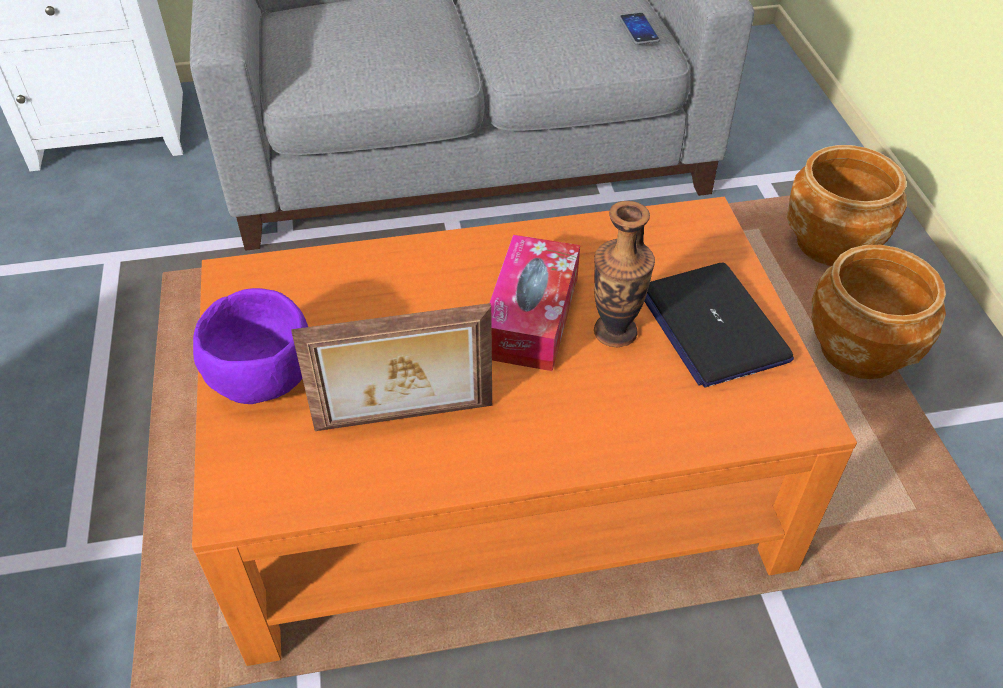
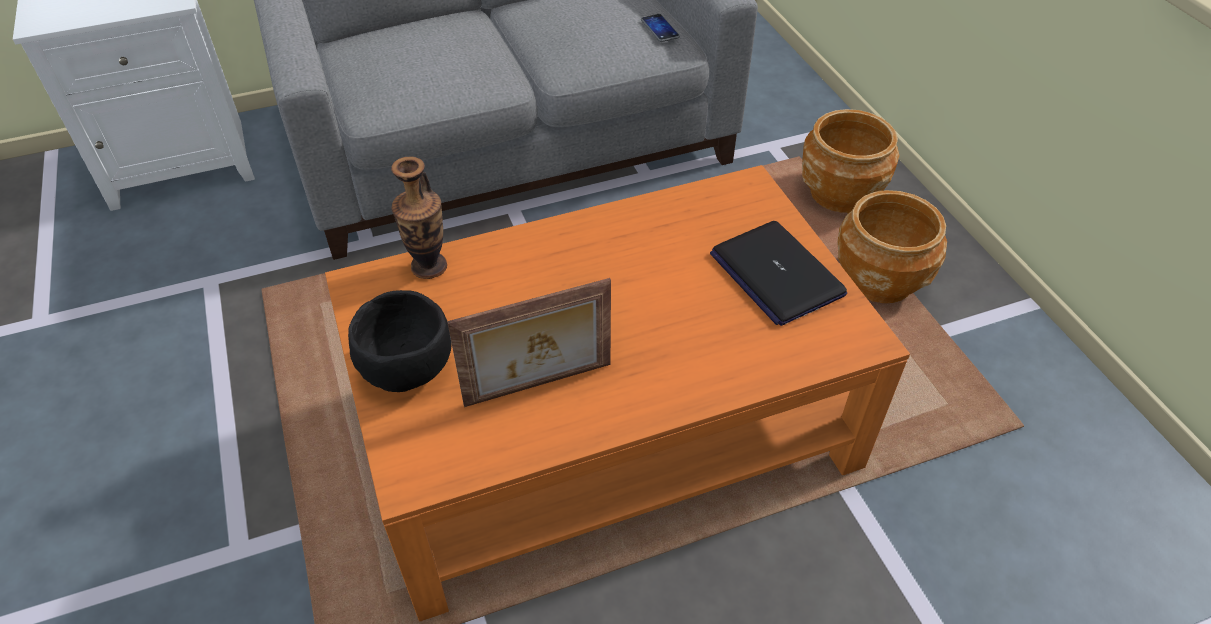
camera: 10 degrees left, 0 degrees up
purple bowl [193,288,308,404] -> black bowl [348,290,451,392]
tissue box [489,235,580,371] -> none
vase [594,201,655,347] -> vase moved to [391,157,447,279]

